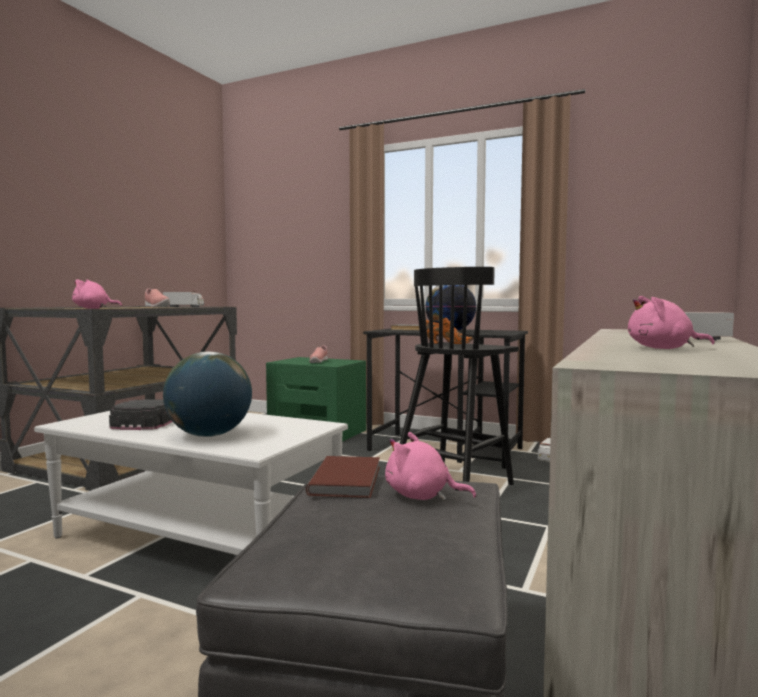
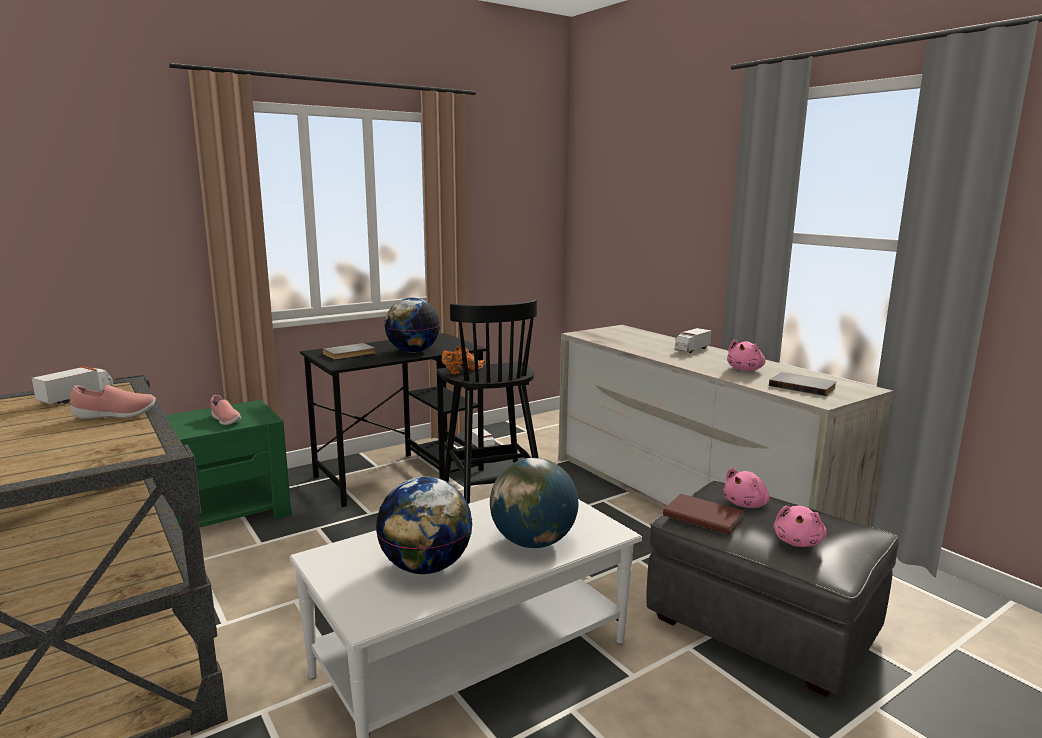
camera: 60 degrees left, 10 degrees up
pink plush toy [72,279,122,309] -> pink plush toy moved to [774,506,827,547]
black cap [109,399,173,430] -> globe [376,477,473,574]
none -> grey book [769,372,837,396]

